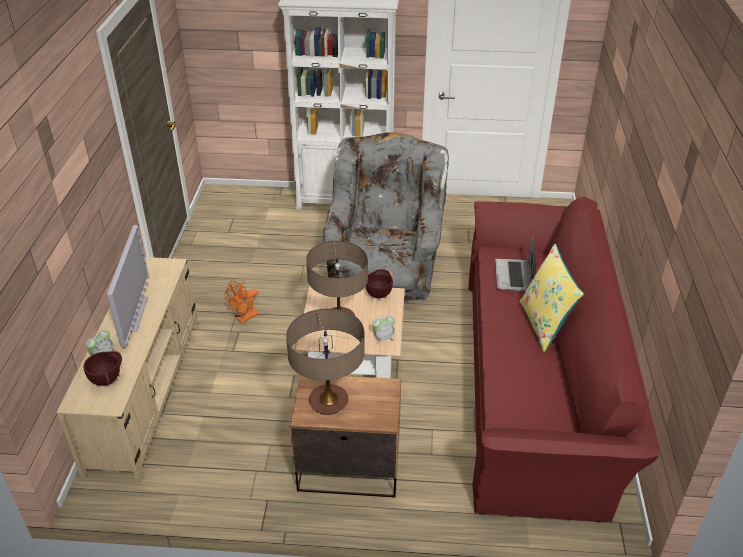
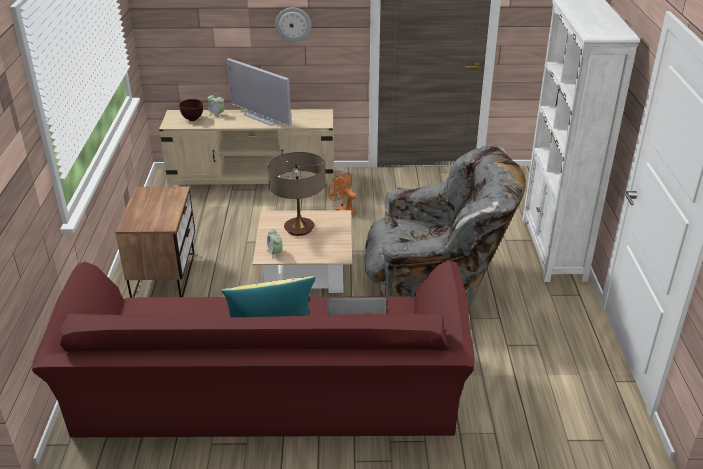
camera: 85 degrees right, 5 degrees down
television [106,225,149,347] -> television turned 45 degrees clockwise [227,58,291,126]
table lamp [286,308,365,415] -> none
brown bowl [366,269,393,299] -> none
none -> wall clock [275,7,311,42]

